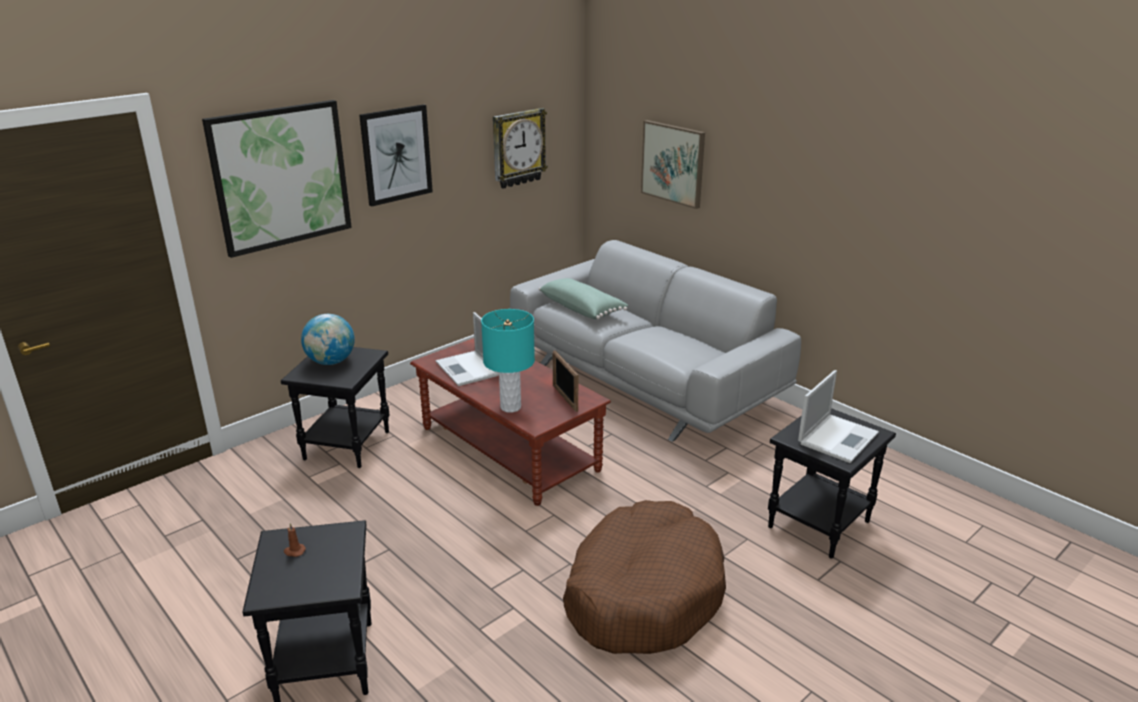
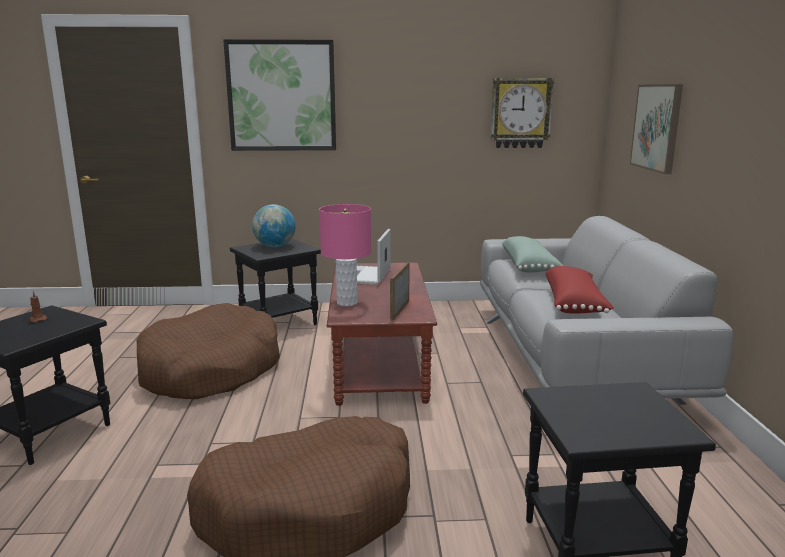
camera: 40 degrees right, 10 degrees down
picture [359,104,433,207] -> none
turquoise table lamp [481,309,535,413] -> pink table lamp [319,204,371,306]
laptop [798,370,879,463] -> none
none -> brown dog bed [136,303,280,399]
none -> red pillow [545,266,614,314]

